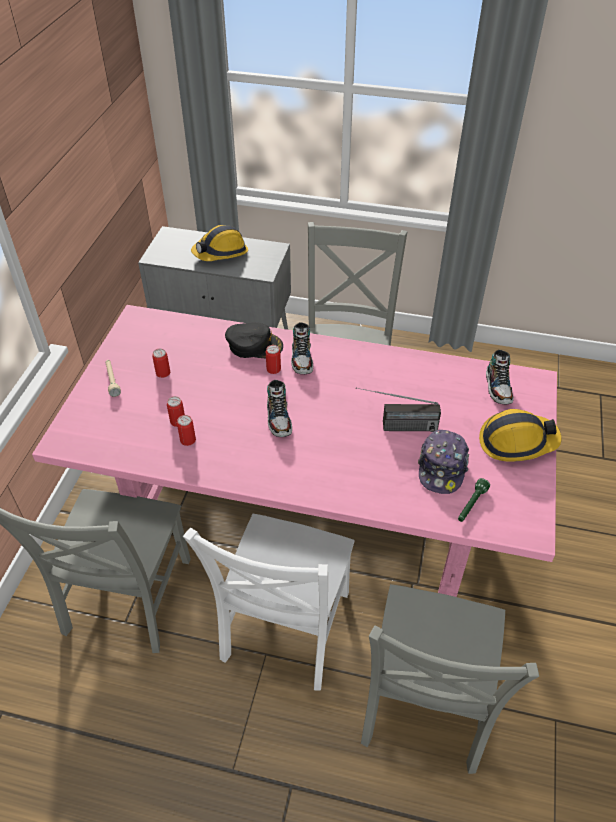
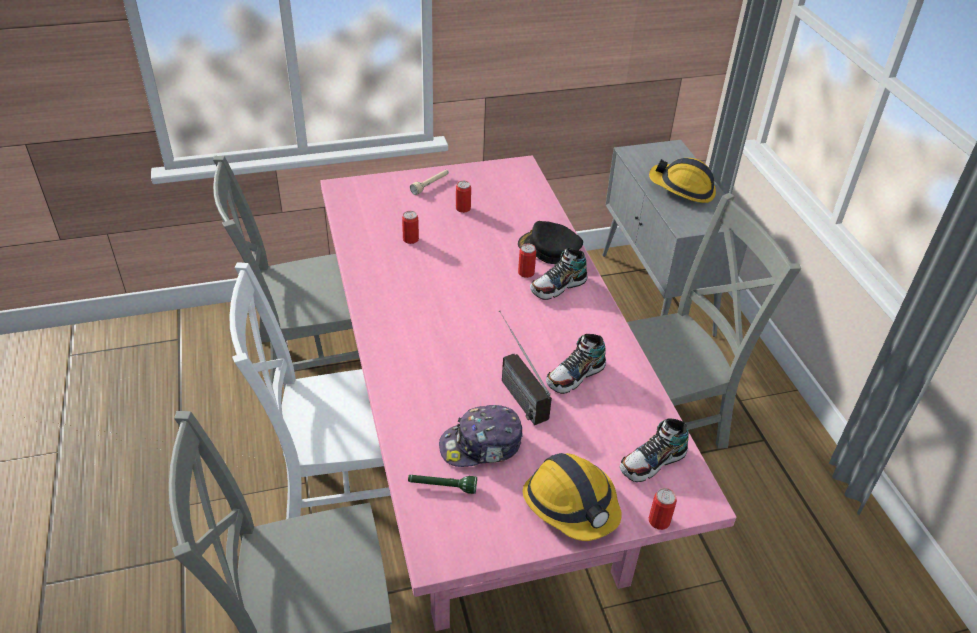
camera: 60 degrees right, 5 degrees down
can [177,415,196,446] -> can moved to [649,488,677,530]
black cap [225,322,283,358] -> black cap turned 135 degrees clockwise [518,221,583,264]
shoe [267,380,292,437] -> shoe moved to [546,334,606,394]

